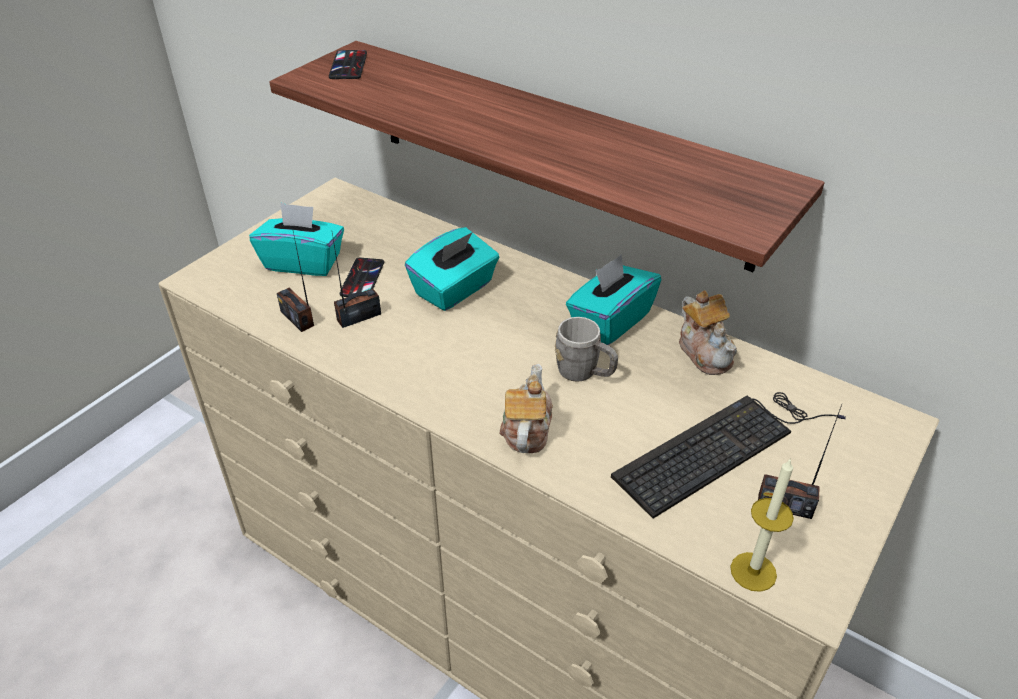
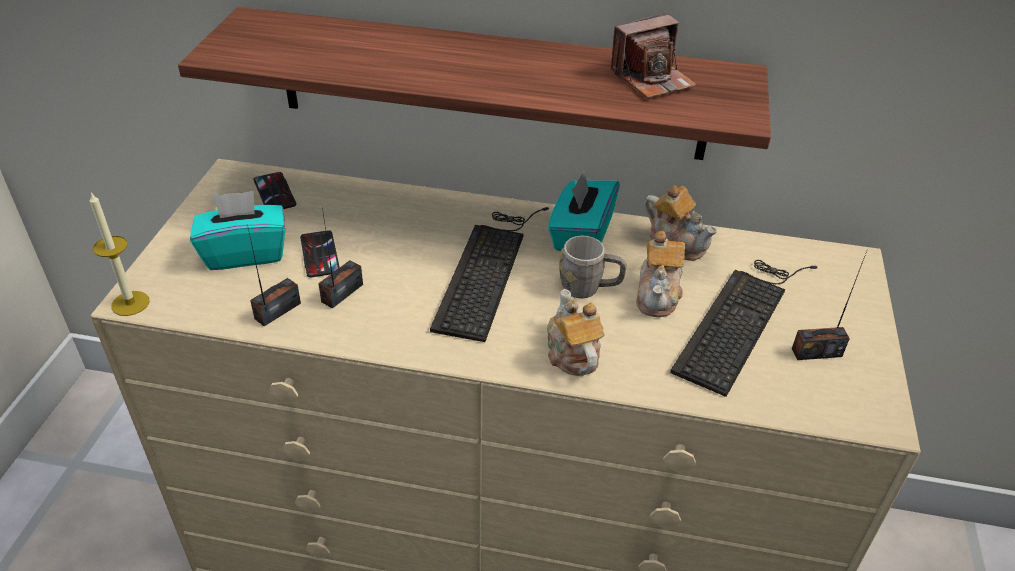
camera: 25 degrees left, 0 degrees up
radio [277,228,314,332] -> radio turned 105 degrees clockwise [247,225,301,326]
phone [329,50,367,79] -> phone moved to [253,172,296,209]
turquoise tissue box [405,227,499,311] -> none
candle [730,458,794,592] -> candle moved to [90,192,149,316]
none -> keyboard [430,207,549,342]
none -> camera [610,13,697,98]
none -> teapot [636,231,685,317]

